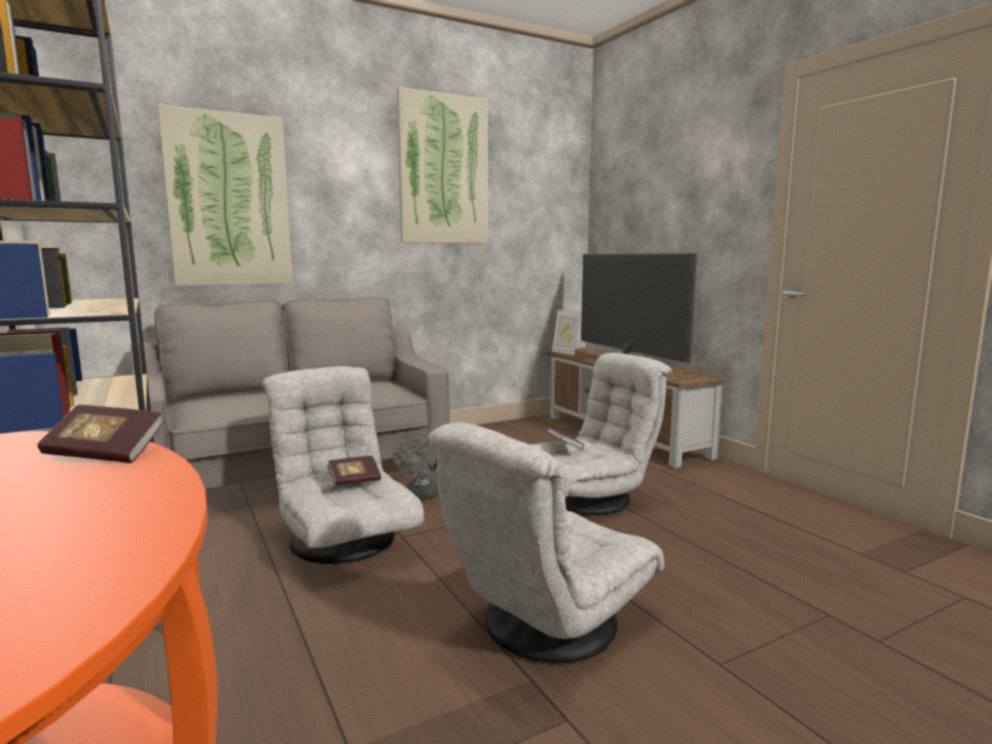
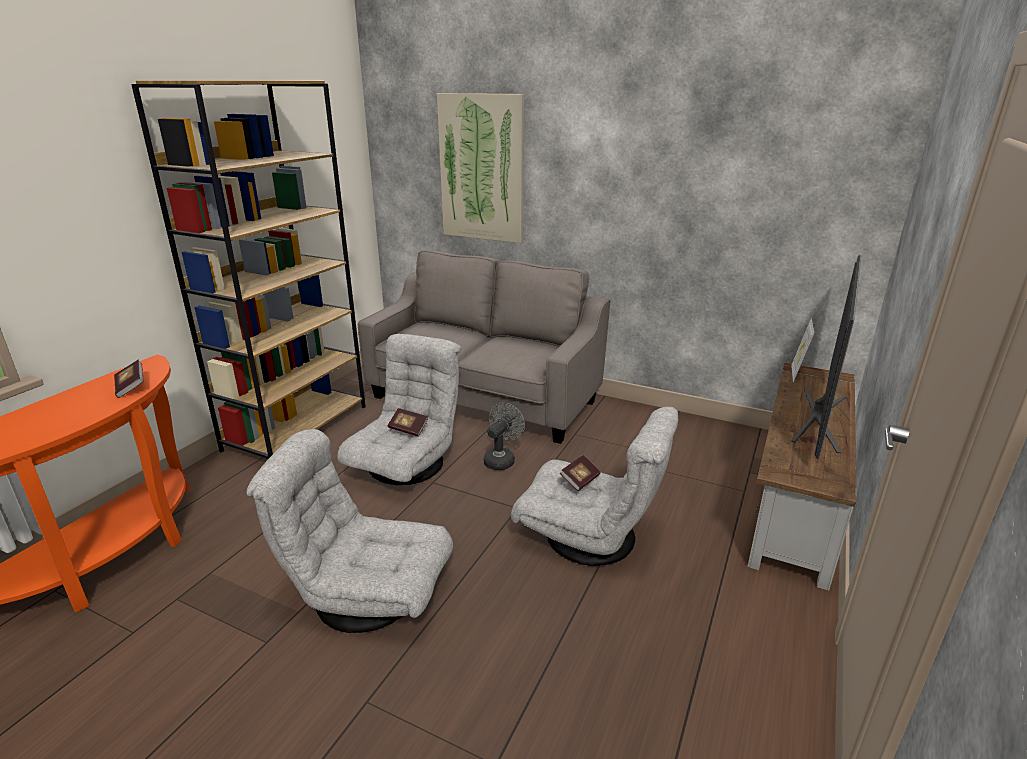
camera: 55 degrees right, 15 degrees up
grey fan [393,432,439,500] -> grey fan turned 150 degrees clockwise [483,403,525,470]
picture [396,87,488,243] -> none

